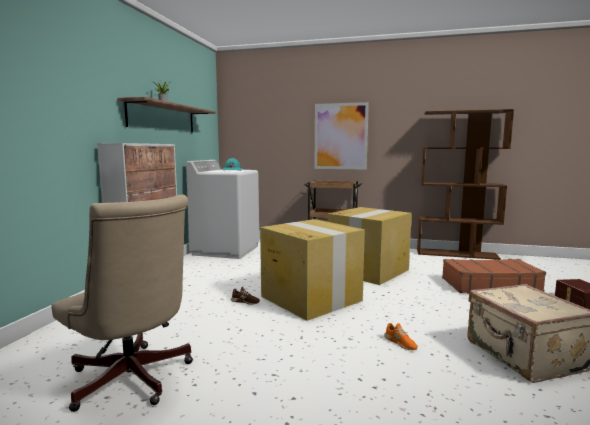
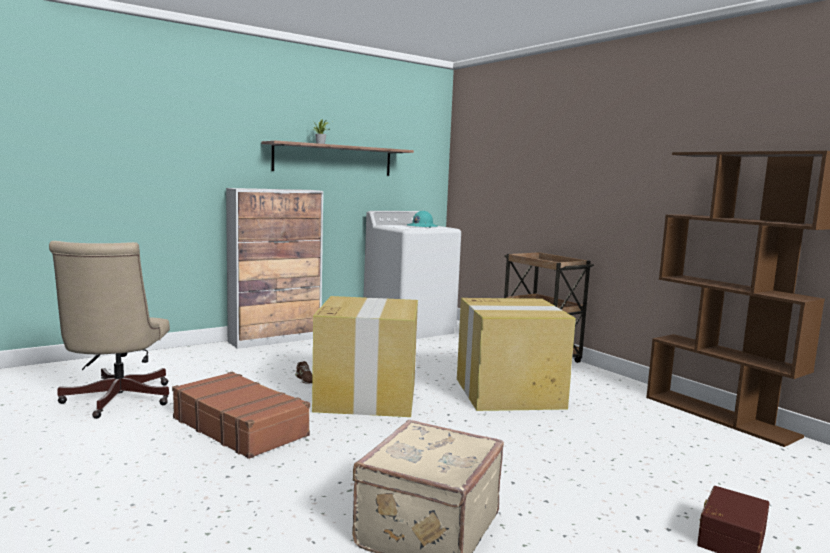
camera: 40 degrees right, 0 degrees up
picture [314,102,369,170] -> none
orange shoe [384,323,418,350] -> none
brown suitcase [442,259,546,294] -> brown suitcase moved to [172,372,310,459]

